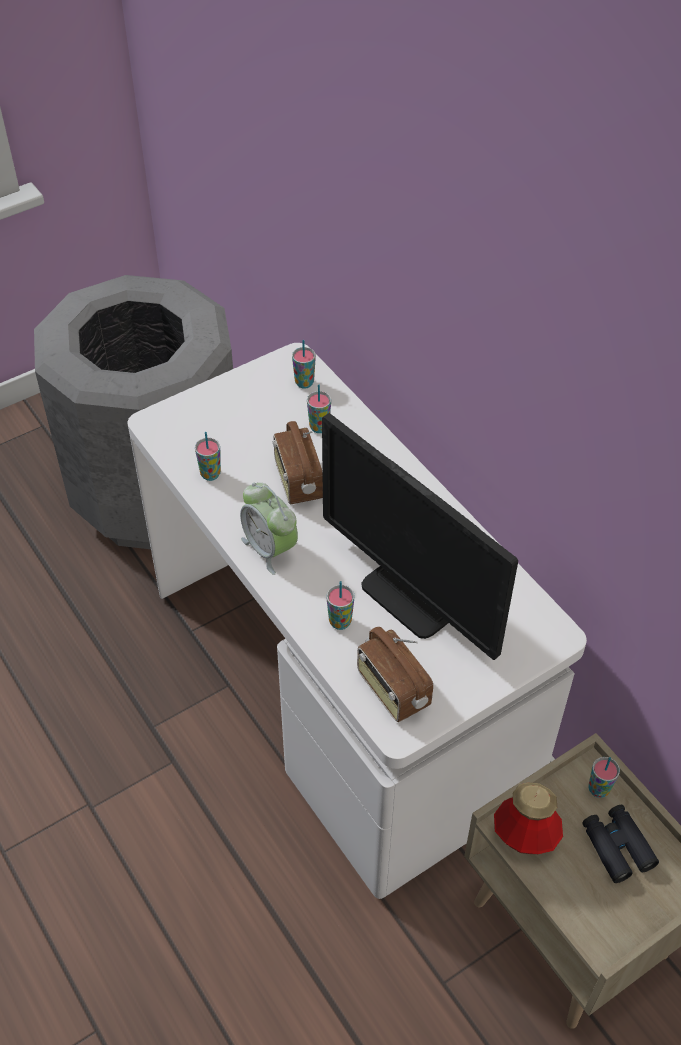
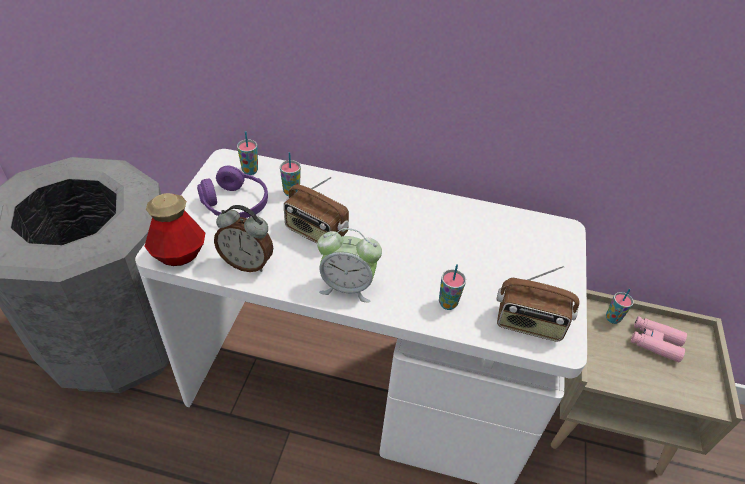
camera: 45 degrees left, 5 degrees down
cup [195,432,221,481] -> alarm clock [214,205,273,272]
monitor [322,413,518,660] -> none
bottle [494,782,563,854] -> bottle moved to [144,193,205,266]
black binoculars [582,805,659,883] -> pink binoculars [631,316,687,363]
none -> purple headphones [197,166,268,218]

